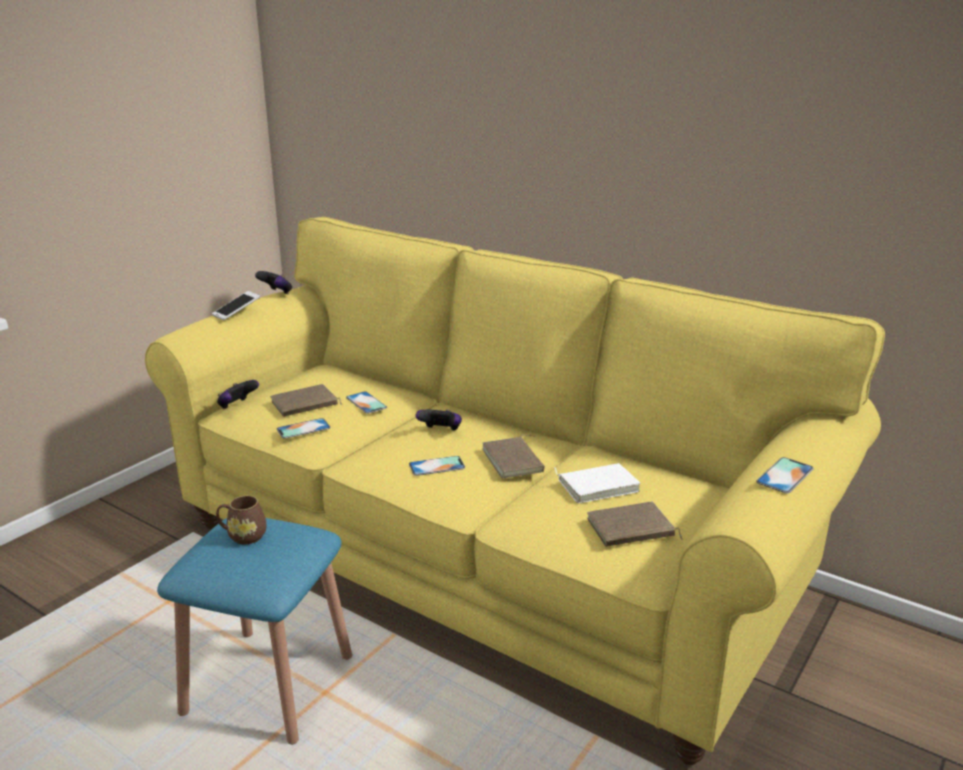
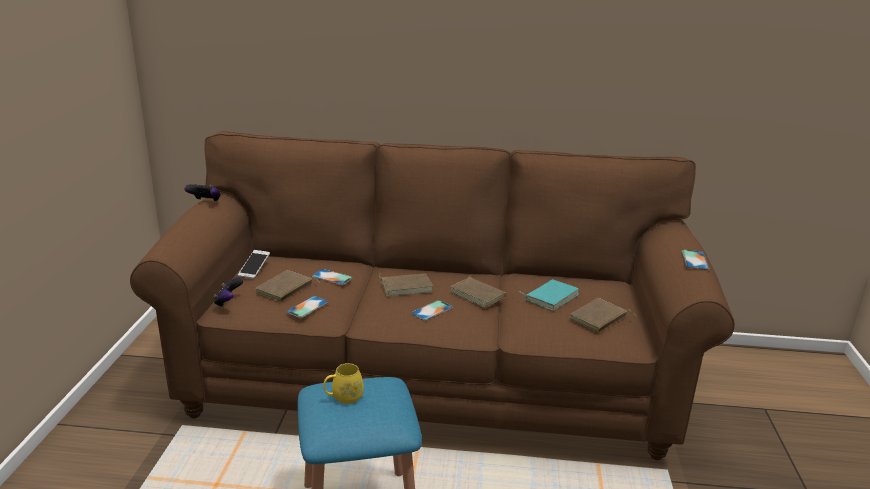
camera: 30 degrees left, 0 degrees up
yellow sofa [145,217,885,765] -> brown sofa [130,131,735,460]
phone [212,291,260,320] -> phone moved to [238,250,270,279]
brown mug [216,496,266,544] -> yellow mug [323,363,364,404]
game controller [416,409,462,431] -> brown book [379,273,433,296]
white book [554,463,641,503] -> turquoise book [517,279,579,311]

